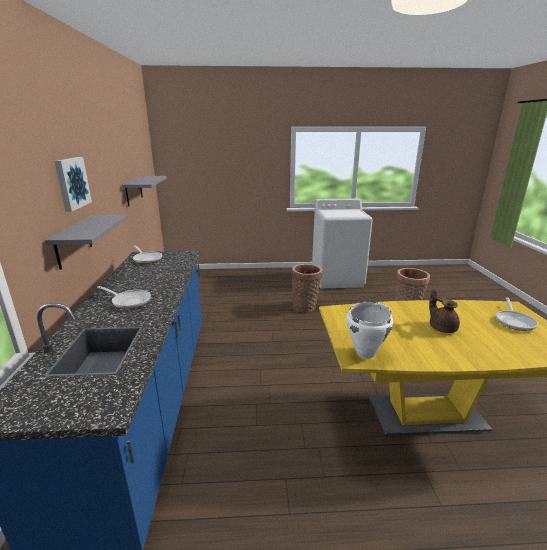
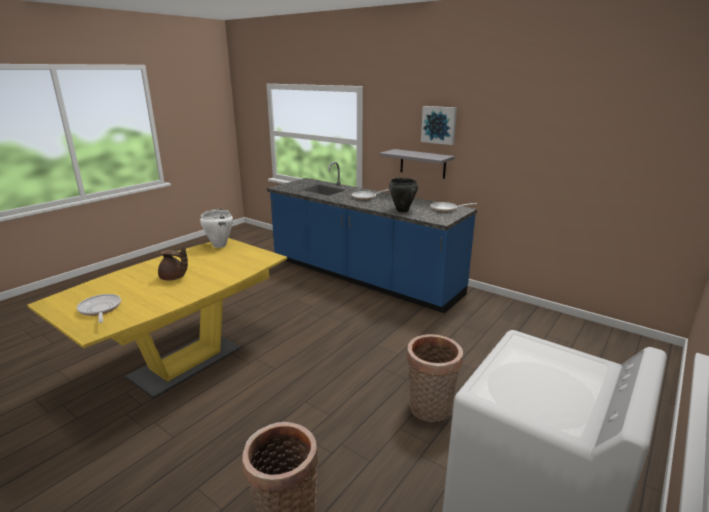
camera: 130 degrees right, 0 degrees up
grey shelf [122,176,167,206] -> none
none -> black cooking pot [389,178,418,213]

